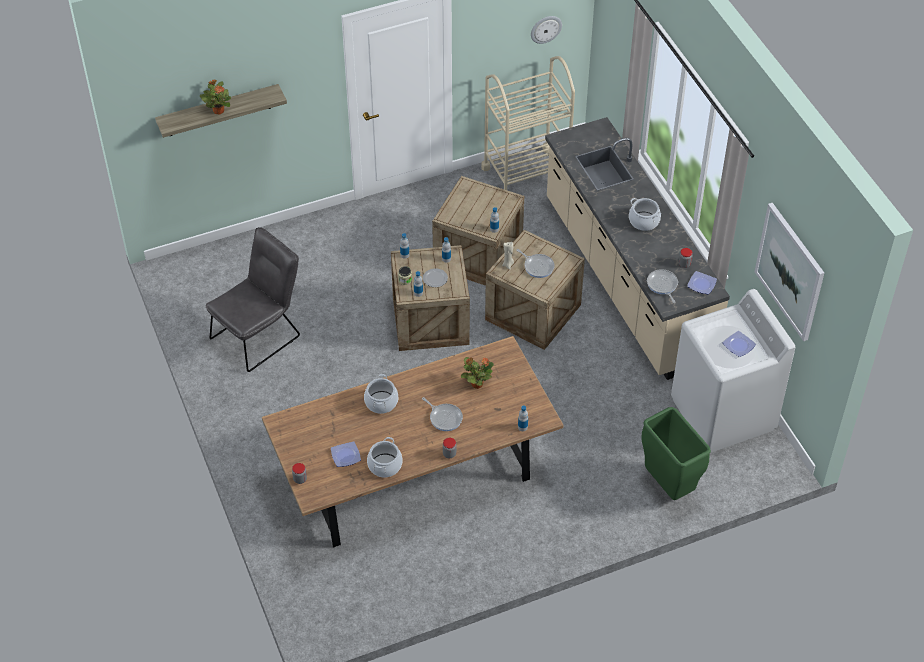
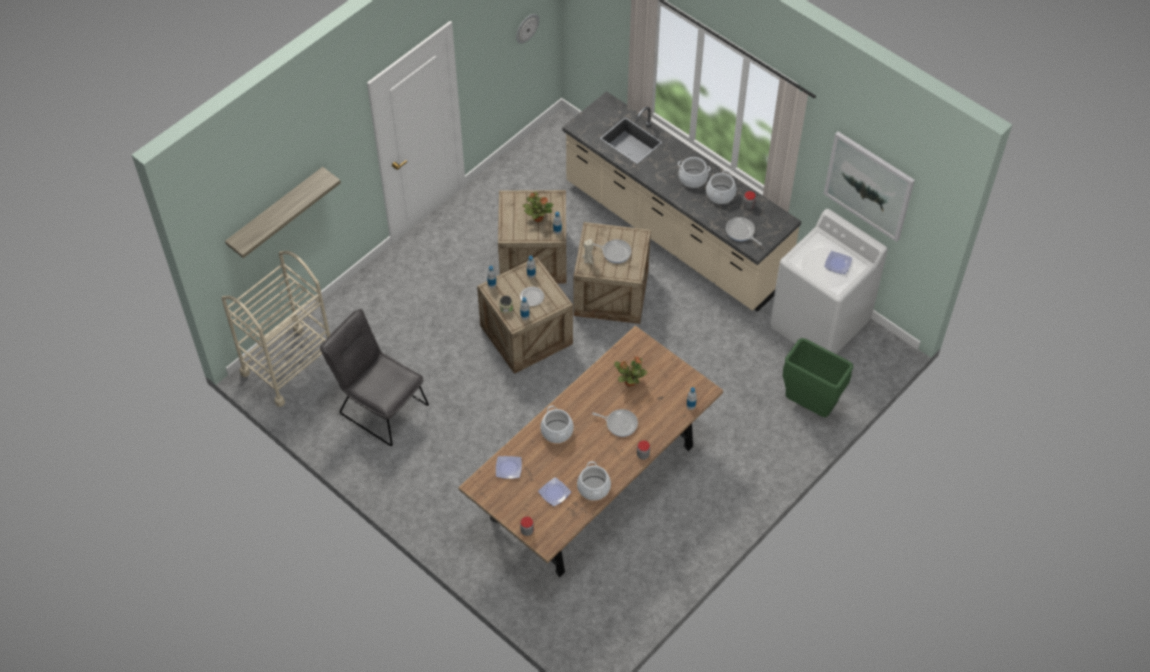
camera: 25 degrees left, 5 degrees up
potted plant [200,79,231,114] -> potted plant moved to [523,192,553,222]
grey chair [205,227,300,372] -> grey chair turned 75 degrees counterclockwise [320,309,429,446]
beige cart [481,56,575,190] -> beige cart moved to [221,251,330,407]
plate [687,271,717,294] -> plate moved to [496,456,522,479]
none -> cooking pot [706,170,736,204]

